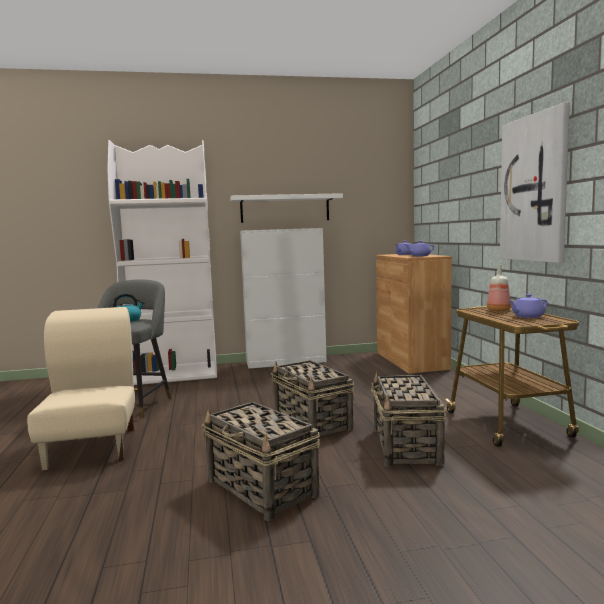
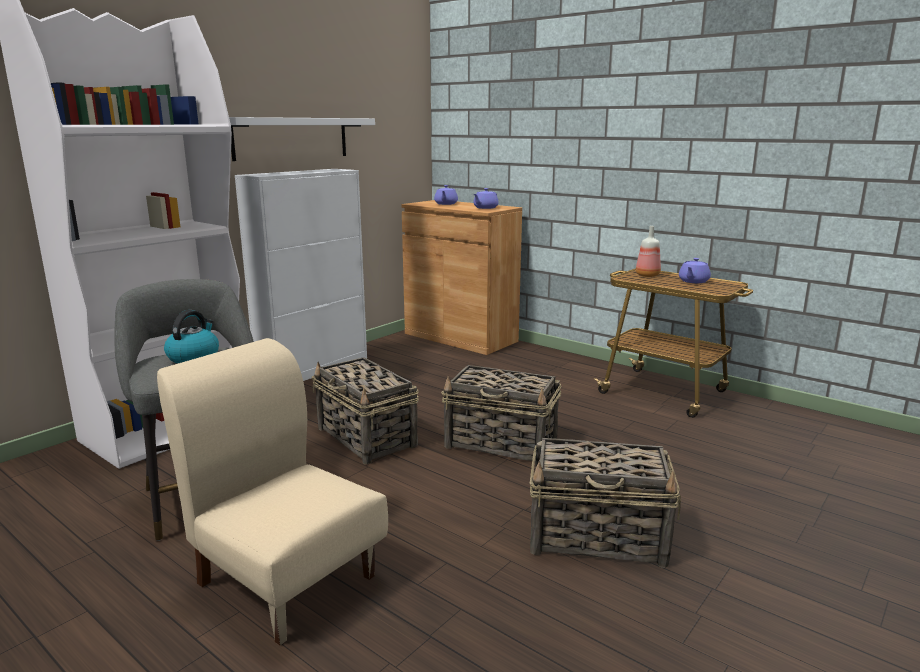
camera: 40 degrees left, 10 degrees up
basket [370,371,446,467] -> basket moved to [312,357,419,464]
picture [500,102,570,263] -> none

